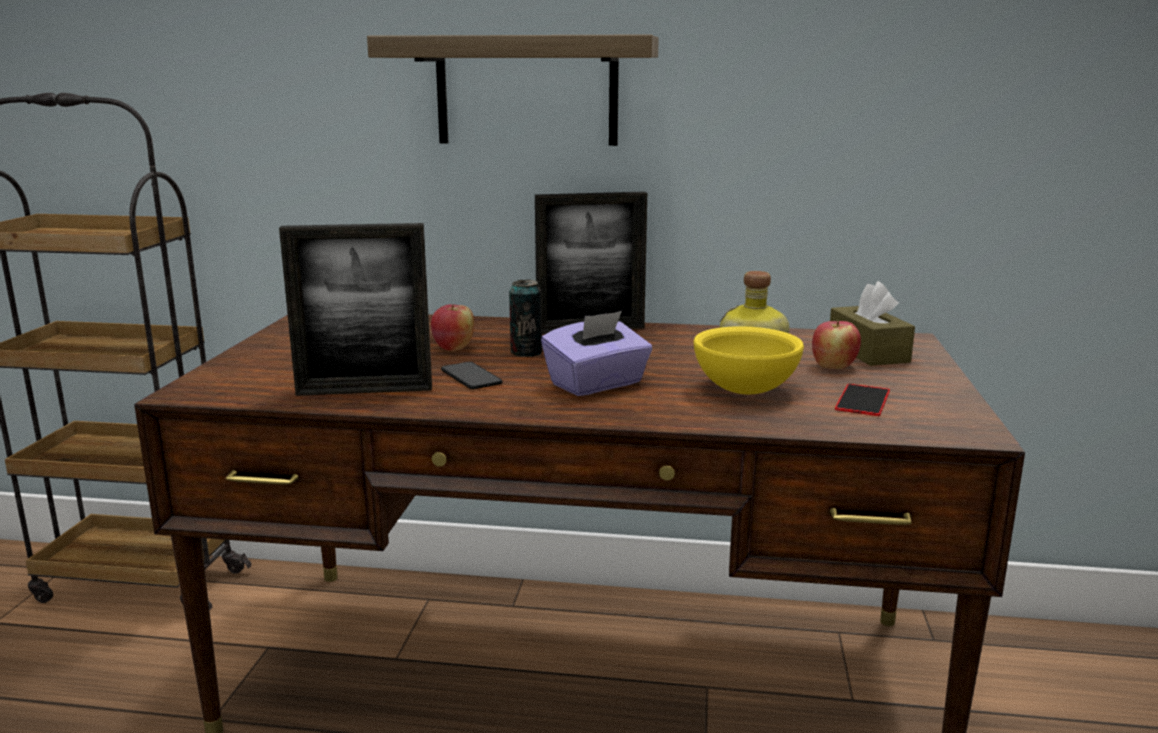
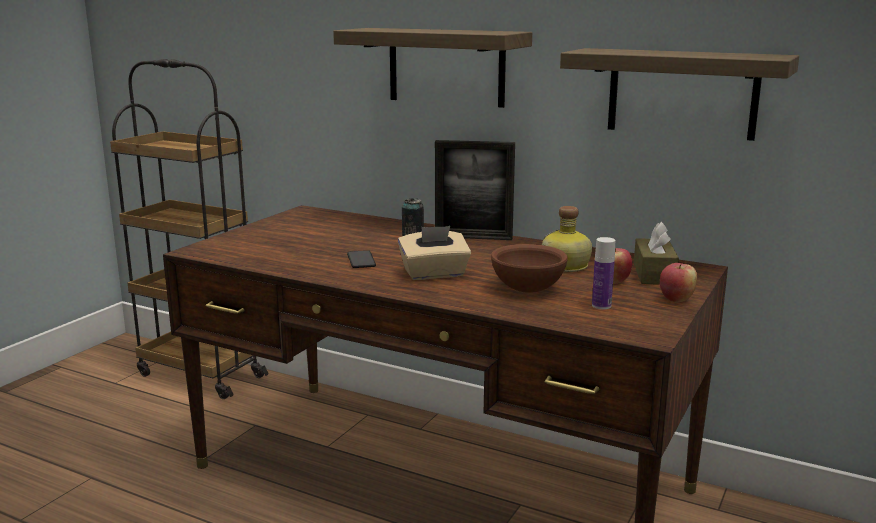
camera: 20 degrees right, 0 degrees up
picture frame [279,223,432,396] -> none
apple [431,304,474,351] -> apple moved to [660,263,697,303]
purple tissue box [541,311,652,396] -> beige tissue box [398,226,471,280]
yellow bowl [694,326,804,394] -> brown bowl [491,244,568,293]
phone [835,384,890,416] -> bottle [592,237,615,309]
none -> shelf [560,48,799,141]

